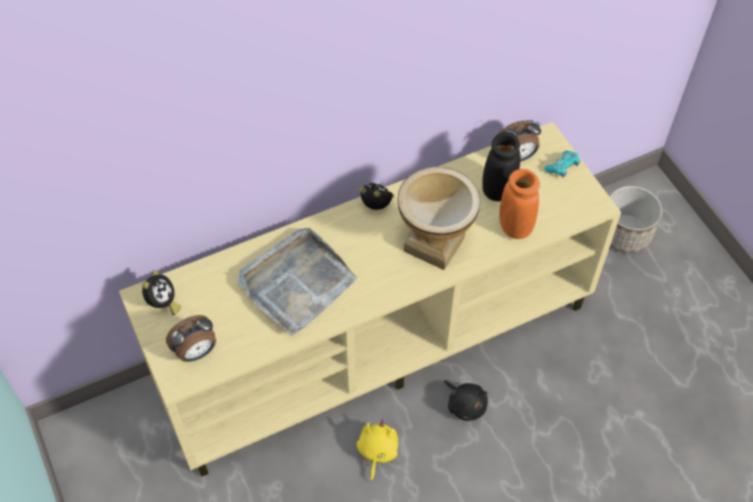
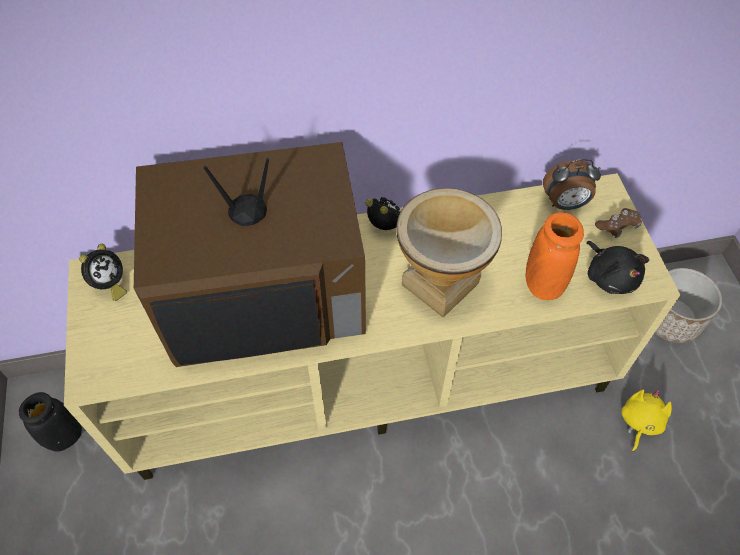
camera: 15 degrees right, 0 degrees up
alarm clock [166,315,216,362] -> none
grey tray [238,228,357,336] -> television [134,142,366,367]
yellow plush toy [357,419,398,482] -> yellow plush toy moved to [622,389,672,451]
black plush toy [444,380,488,421] -> black plush toy moved to [586,241,649,294]
black vase [482,132,520,201] -> black vase moved to [19,392,82,451]
turquoise game controller [544,151,580,177] -> brown game controller [595,208,642,238]

